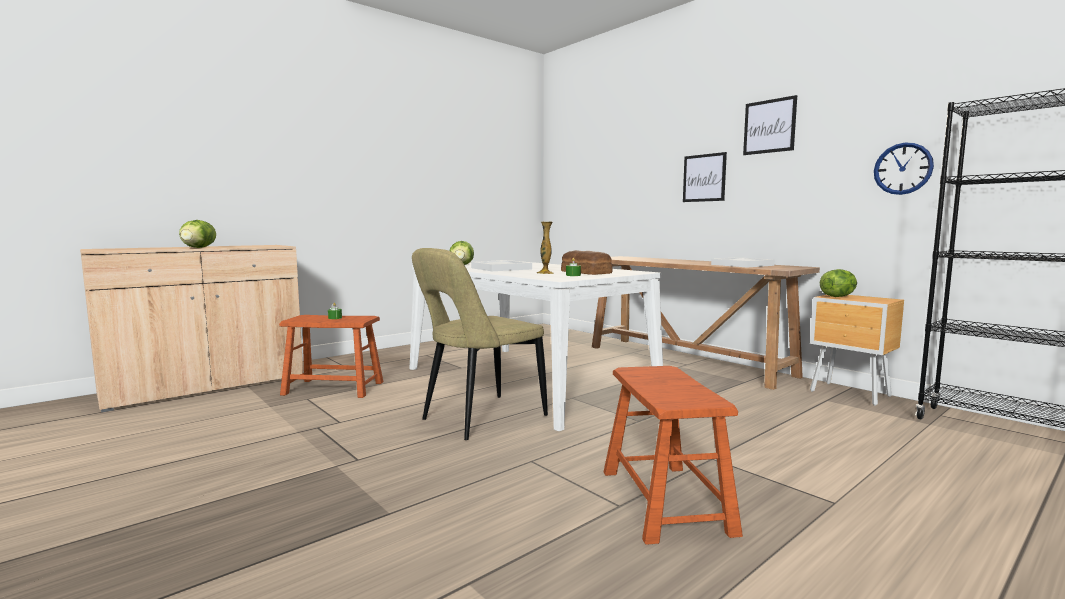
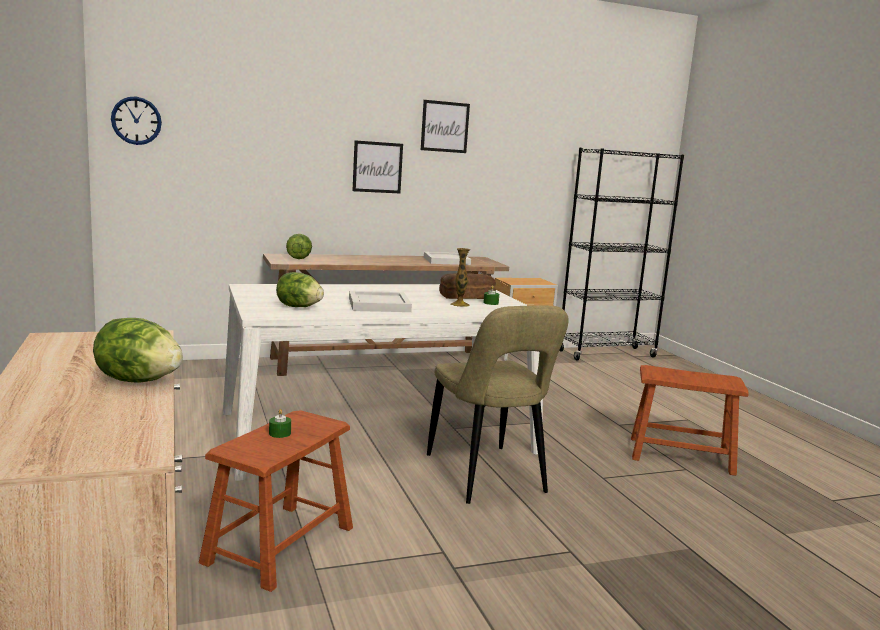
camera: 70 degrees left, 5 degrees up
lettuce [820,269,857,297] -> lettuce moved to [286,234,312,259]
wall clock [874,143,934,195] -> wall clock moved to [111,96,162,145]

